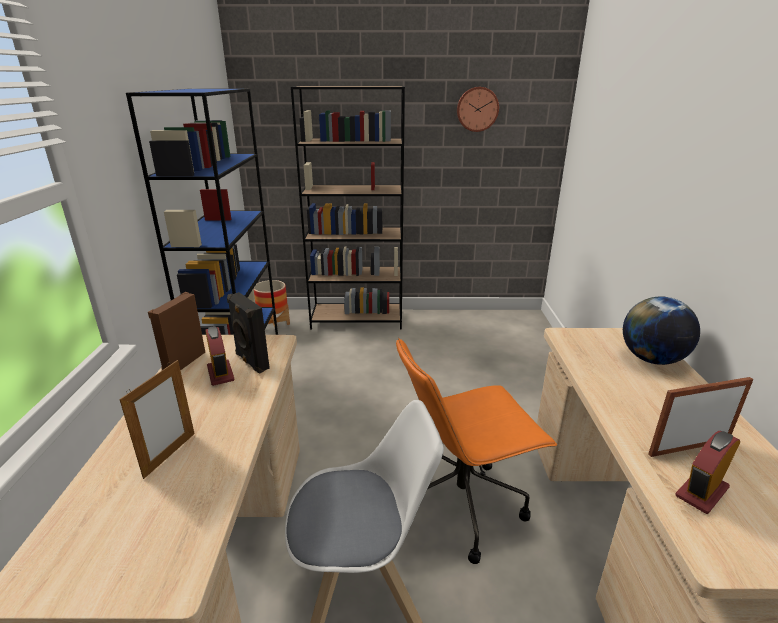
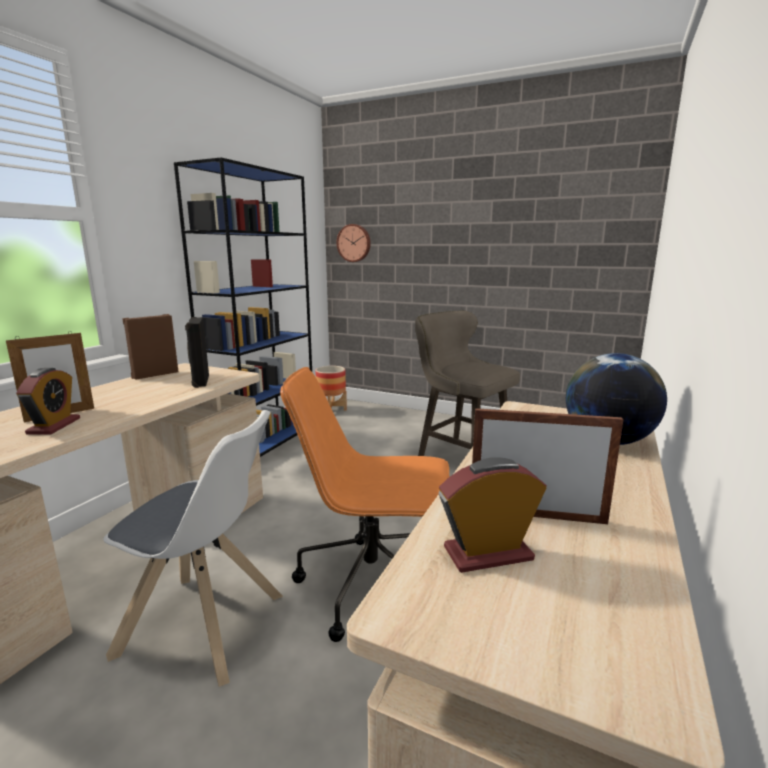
camera: 25 degrees right, 10 degrees down
alarm clock [205,326,235,386] -> alarm clock moved to [16,368,80,434]
beige bookcase [291,86,405,330] -> none
wall clock [457,87,499,132] -> wall clock moved to [336,224,371,262]
none -> beige stool [415,311,520,456]

